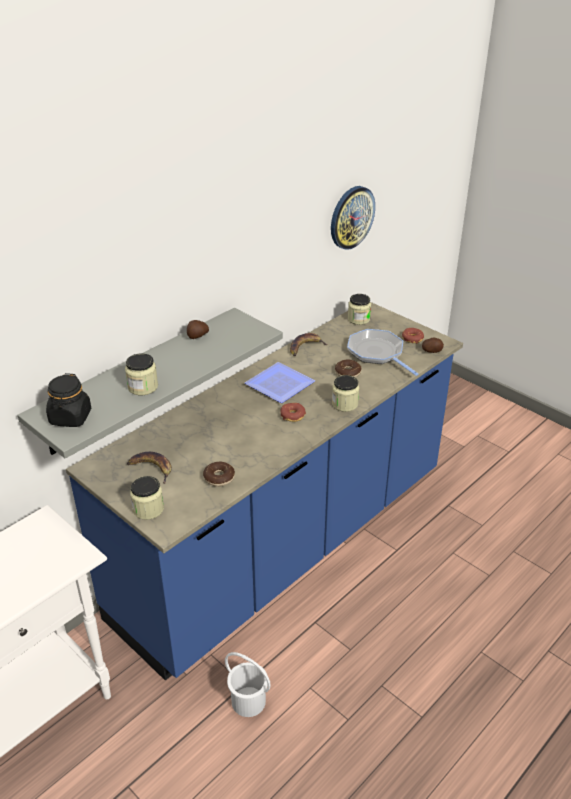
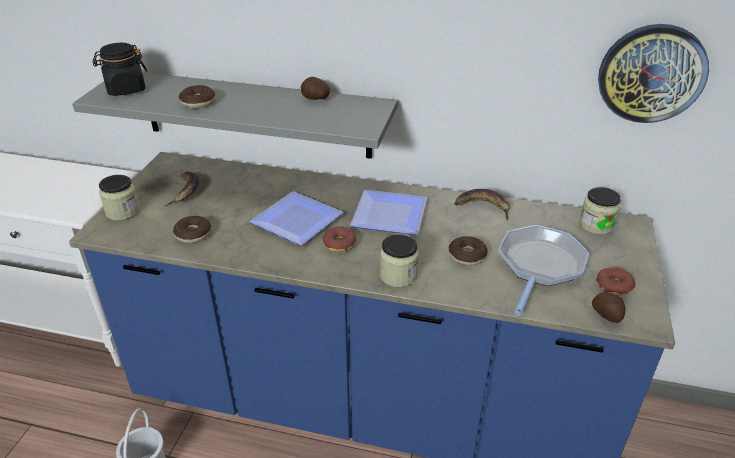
camera: 60 degrees right, 0 degrees up
jar [125,353,158,395] -> donut [179,85,216,109]
none -> plate [249,191,343,246]

